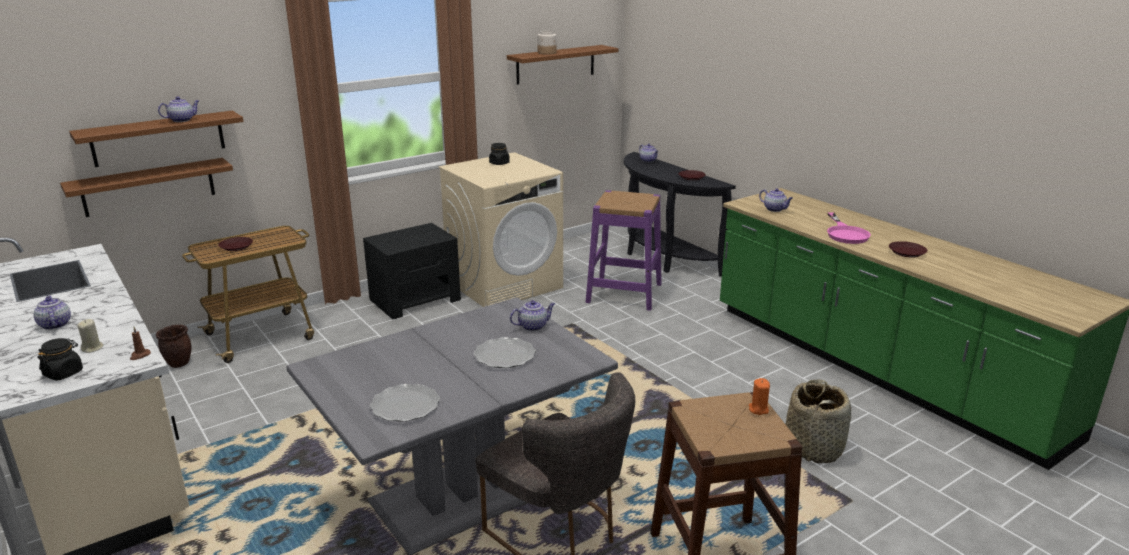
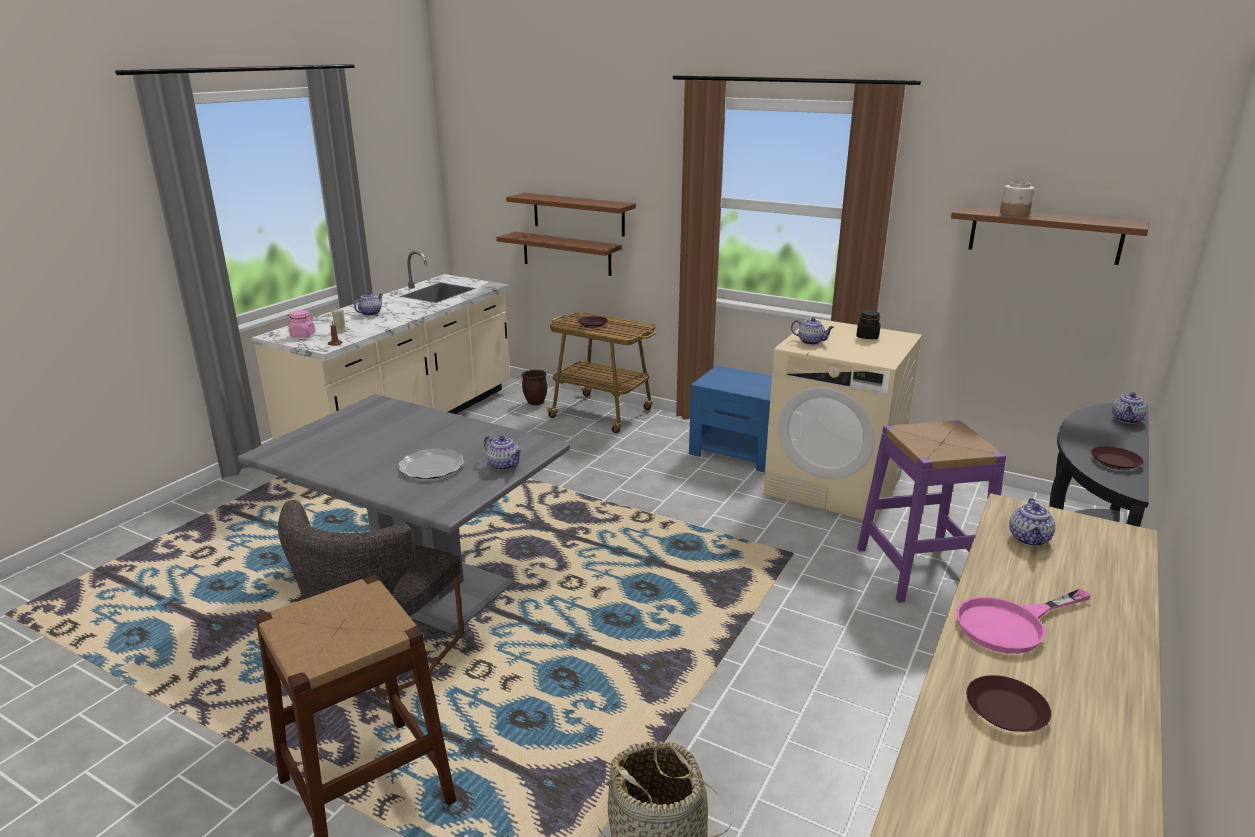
camera: 65 degrees right, 0 degrees up
black jar [37,338,83,381] -> pink jar [287,310,315,337]
teapot [158,97,199,122] -> teapot moved to [791,318,834,345]
black nightstand [363,223,461,319] -> blue nightstand [689,365,772,473]
plate [370,384,440,422] -> none
orange candle [749,378,770,415] -> none

